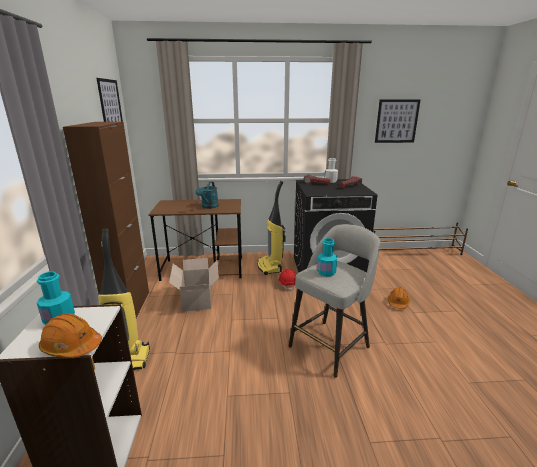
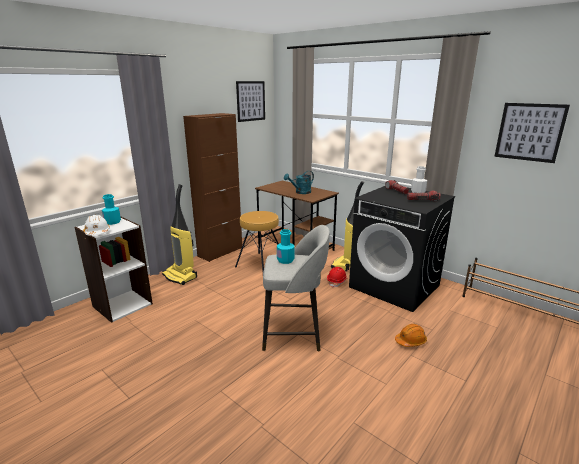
camera: 45 degrees right, 0 degrees up
orange hard hat [39,313,102,358] -> white hard hat [83,215,110,236]
cardboard box [169,258,219,312] -> brown stool [235,211,279,272]

